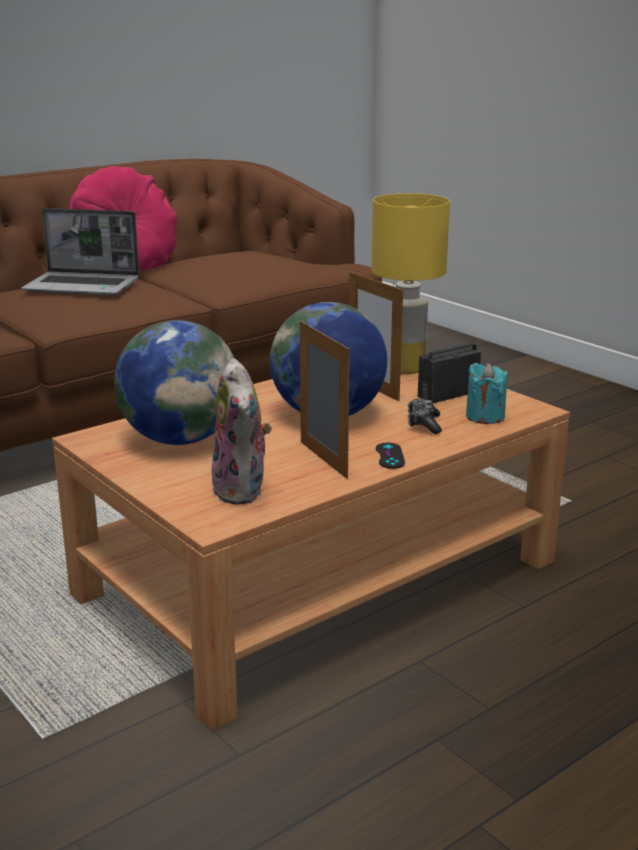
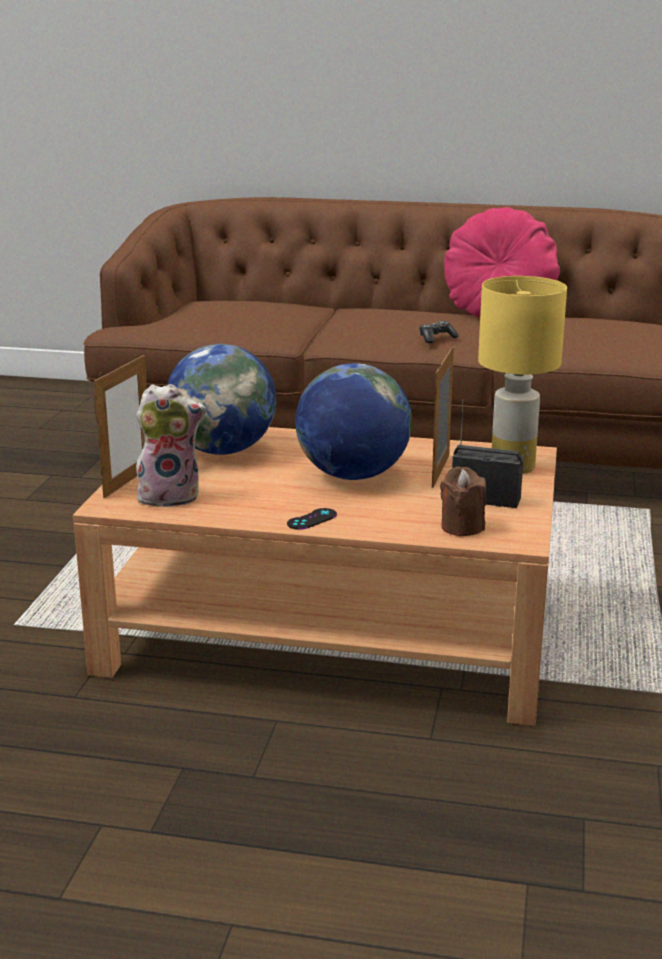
camera: 50 degrees right, 0 degrees up
laptop [21,208,140,295] -> none
plush toy [211,358,272,505] -> plush toy turned 135 degrees counterclockwise [136,384,206,508]
picture frame [300,321,350,479] -> picture frame moved to [94,354,147,498]
game controller [408,398,442,434] -> game controller moved to [419,321,459,343]
turquoise candle [466,363,508,424] -> brown candle [440,467,486,536]

